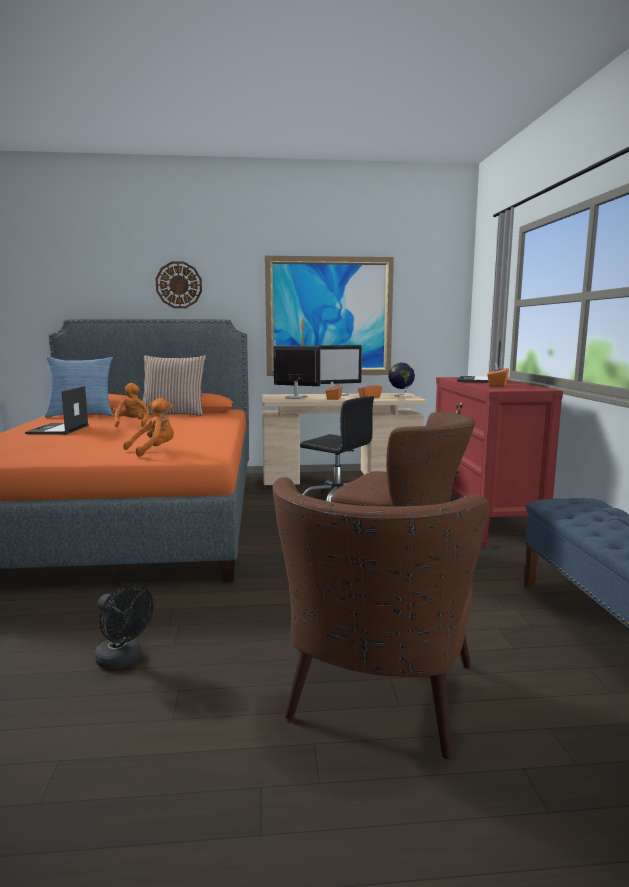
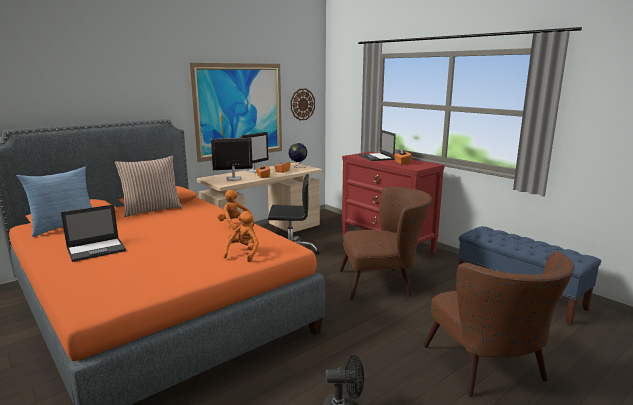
camera: 35 degrees left, 5 degrees up
laptop [25,386,89,434] -> laptop turned 90 degrees counterclockwise [61,204,126,262]
orange plush toy [112,383,149,427] -> orange plush toy moved to [217,190,254,230]
wall clock [156,261,202,308] -> wall clock moved to [291,89,315,120]

